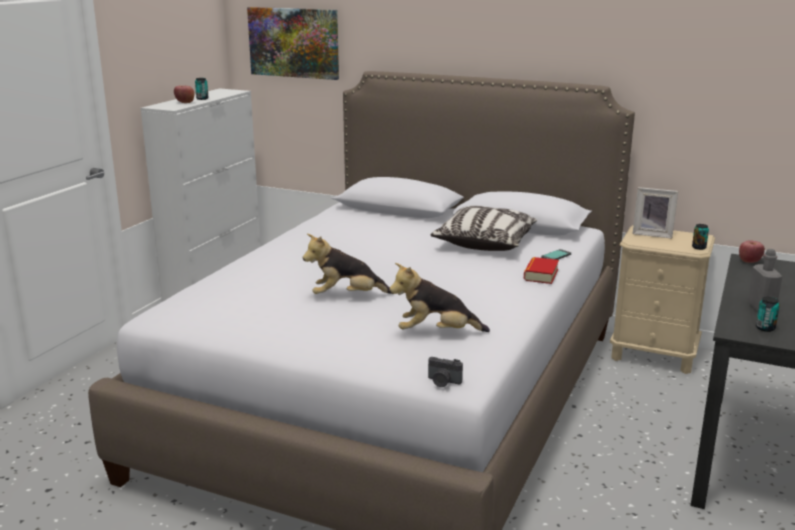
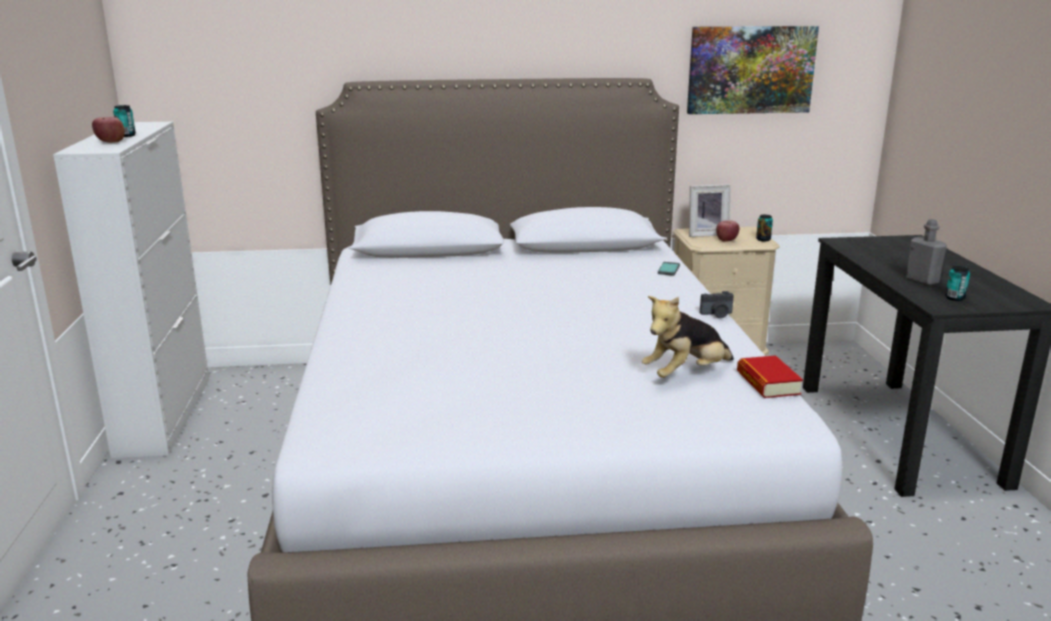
camera: 30 degrees left, 0 degrees up
picture [247,7,339,80] -> picture moved to [687,26,819,114]
plush toy [303,234,392,294] -> none
camera [428,357,463,387] -> camera moved to [700,291,734,318]
pillow [431,206,537,251] -> none
book [524,257,559,284] -> book moved to [737,355,803,398]
apple [739,240,765,263] -> apple moved to [716,220,740,242]

